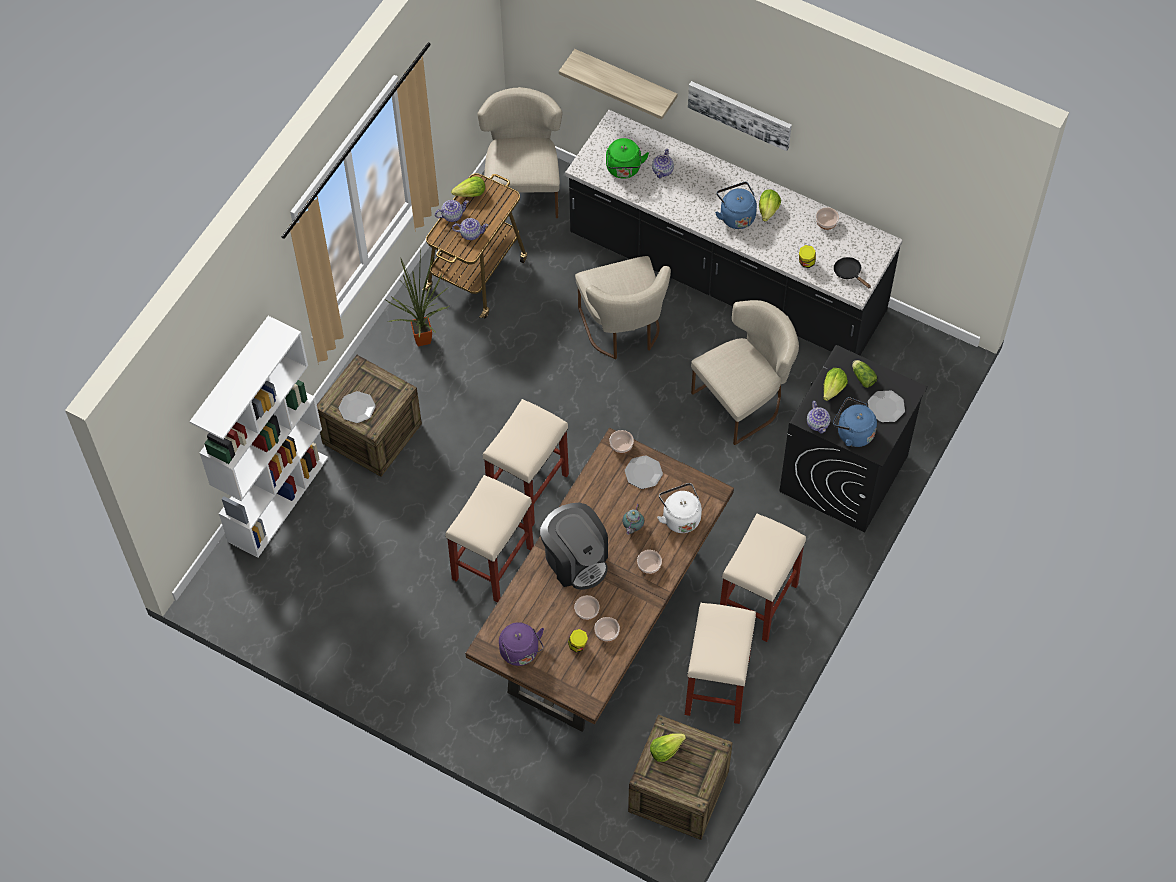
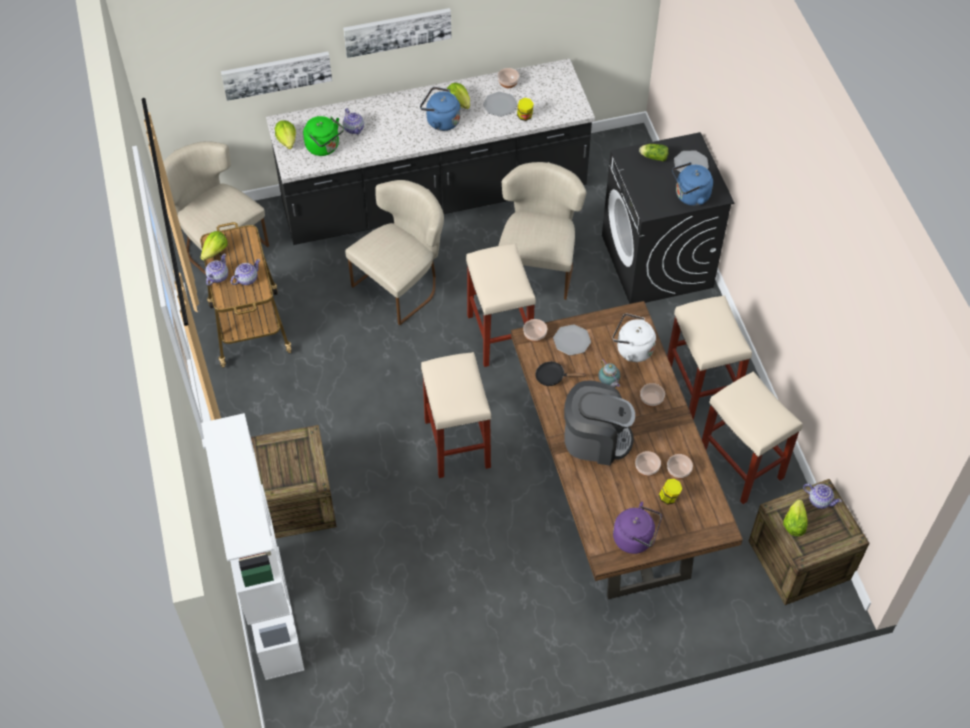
camera: 45 degrees left, 5 degrees down
plate [339,391,376,423] -> plate moved to [483,92,517,117]
potted plant [385,248,449,346] -> none
beige stool [445,475,534,603] -> beige stool moved to [466,244,536,367]
shelf [559,49,678,120] -> picture [221,51,332,101]
beige chair [575,256,671,359] -> beige chair turned 75 degrees counterclockwise [345,180,444,325]
teapot [807,401,830,433] -> teapot moved to [803,484,842,509]
lettuce [823,368,848,401] -> lettuce moved to [275,120,296,149]
black frying pan [834,257,871,288] -> black frying pan moved to [535,361,586,386]

